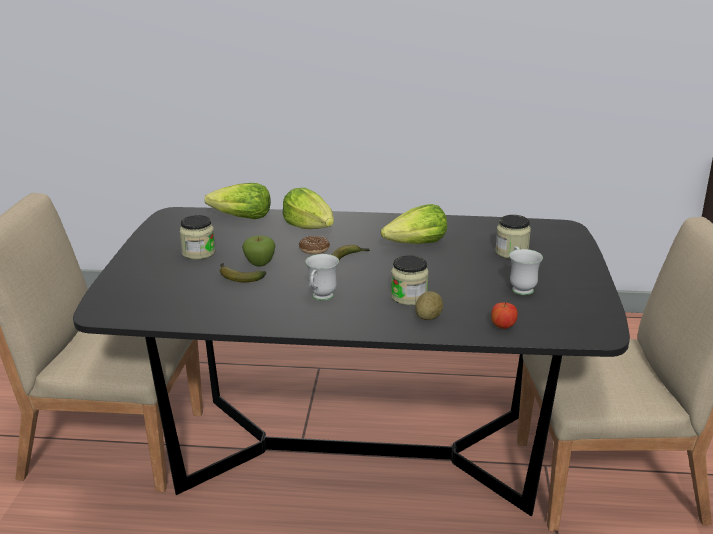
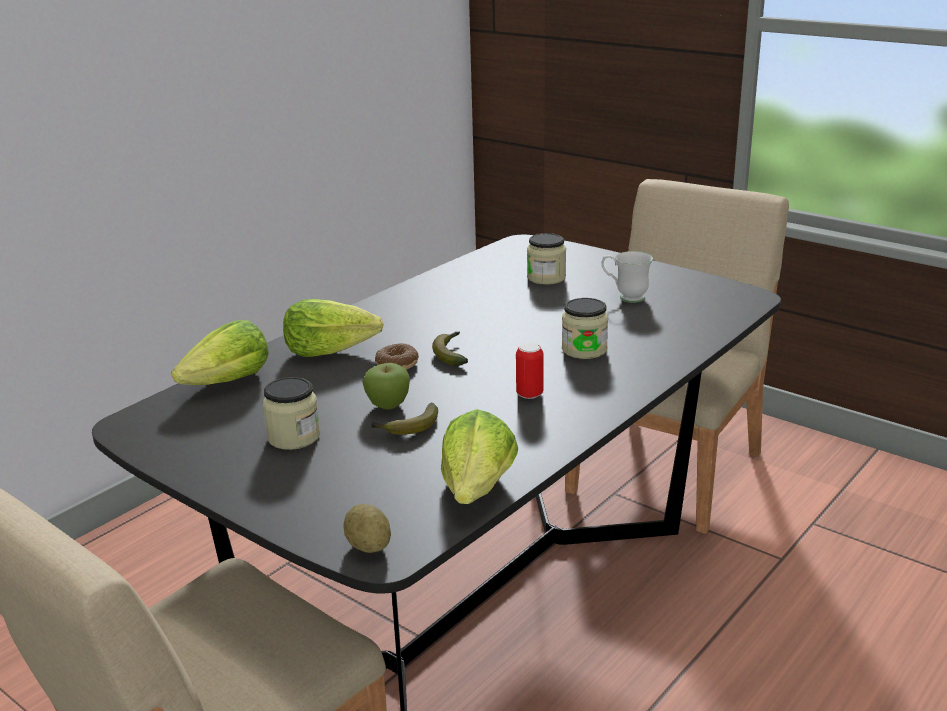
camera: 55 degrees left, 0 degrees up
white mug [305,254,339,301] -> can [516,343,544,399]
lettuce [381,204,447,244] -> lettuce moved to [441,409,518,504]
potato [415,291,443,320] -> potato moved to [344,504,391,553]
apple [491,302,518,329] -> none

